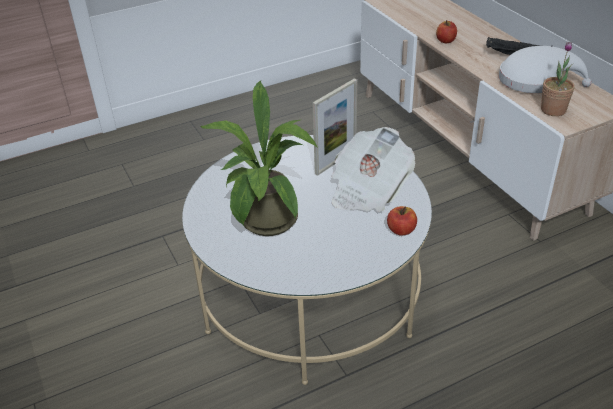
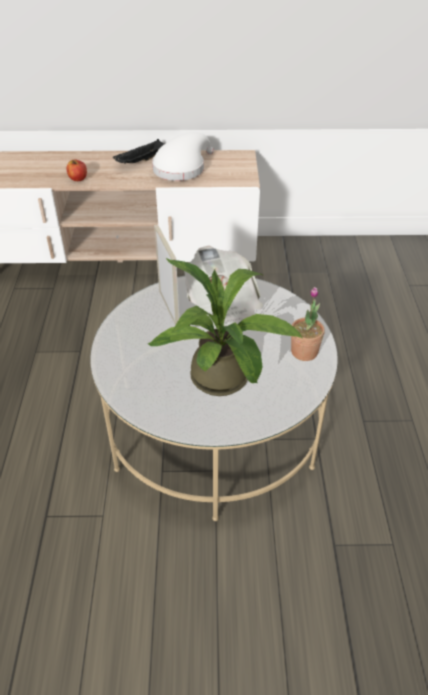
camera: 65 degrees left, 5 degrees up
apple [387,206,417,236] -> none
potted plant [541,42,575,116] -> potted plant moved to [291,287,325,361]

